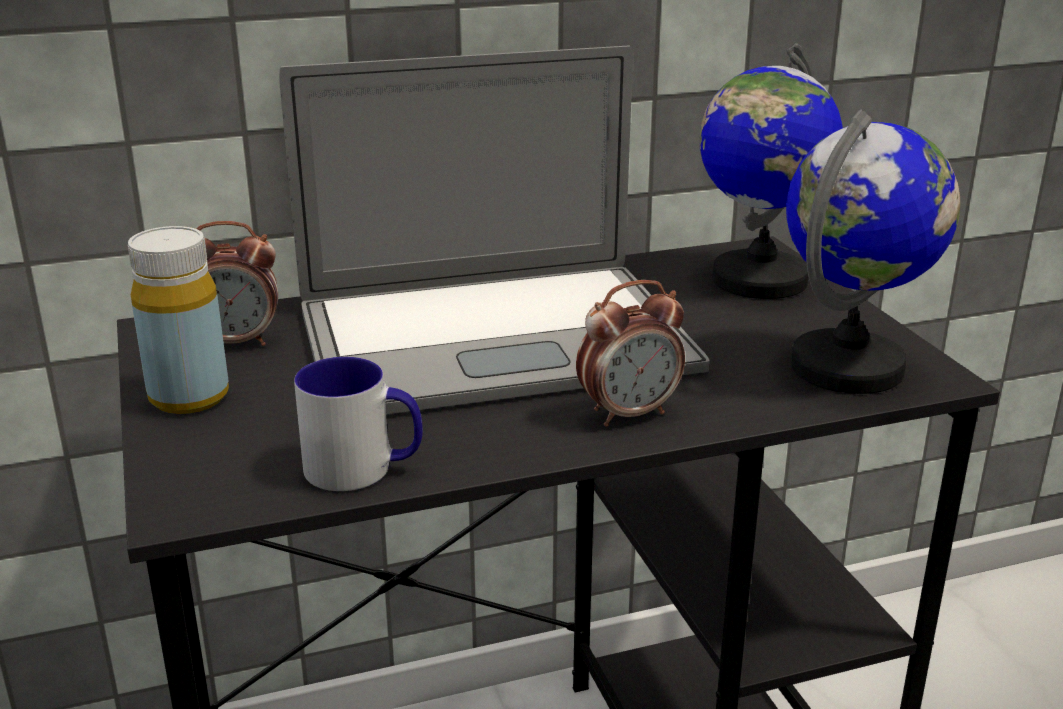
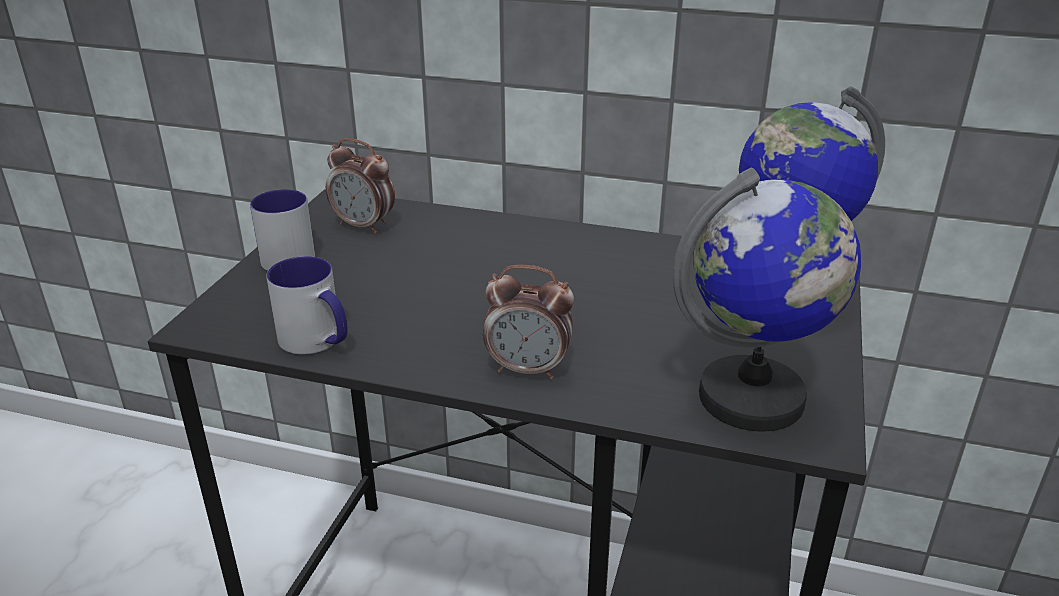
camera: 35 degrees right, 5 degrees up
yellow bottle [128,226,229,414] -> mug [250,189,315,271]
laptop [279,46,710,415] -> none

